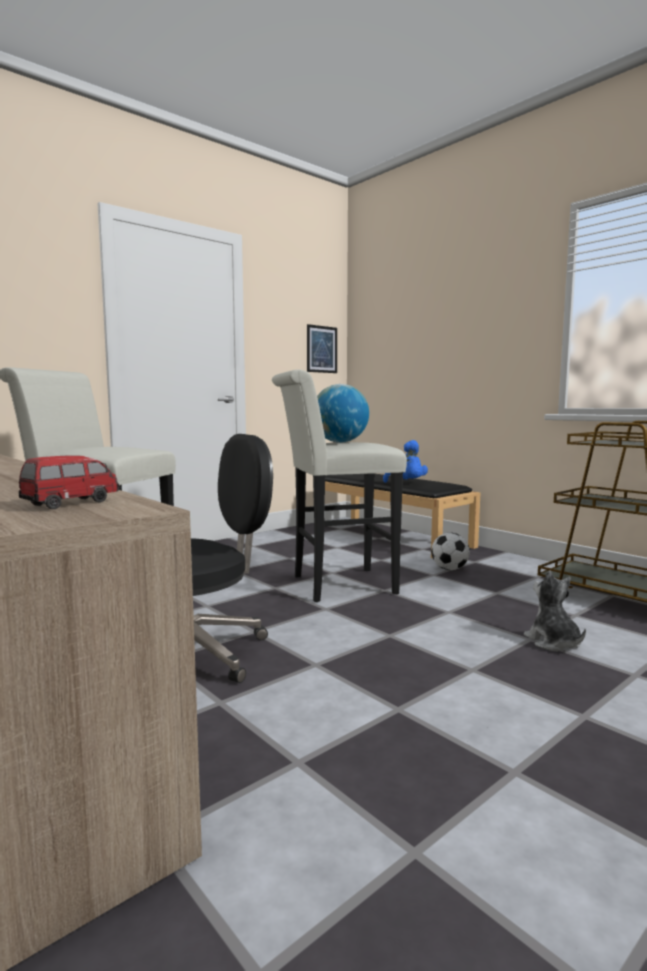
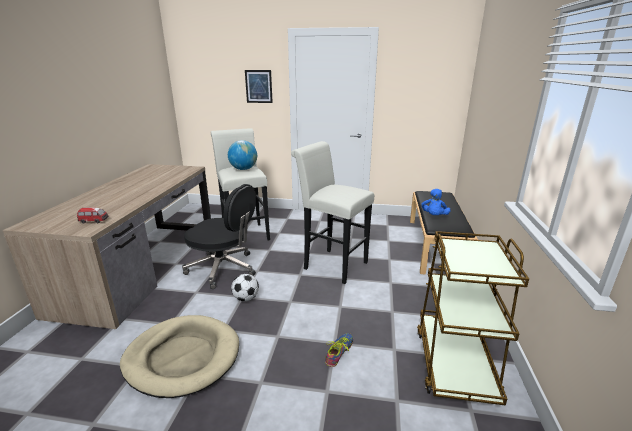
camera: 50 degrees right, 15 degrees up
picture [307,324,337,373] -> picture moved to [245,70,273,103]
globe [317,384,369,443] -> globe moved to [228,140,257,170]
football [431,533,470,570] -> football moved to [231,274,259,301]
plush toy [524,570,586,652] -> shoe [325,333,353,367]
none -> beige dog bed [120,315,239,398]

